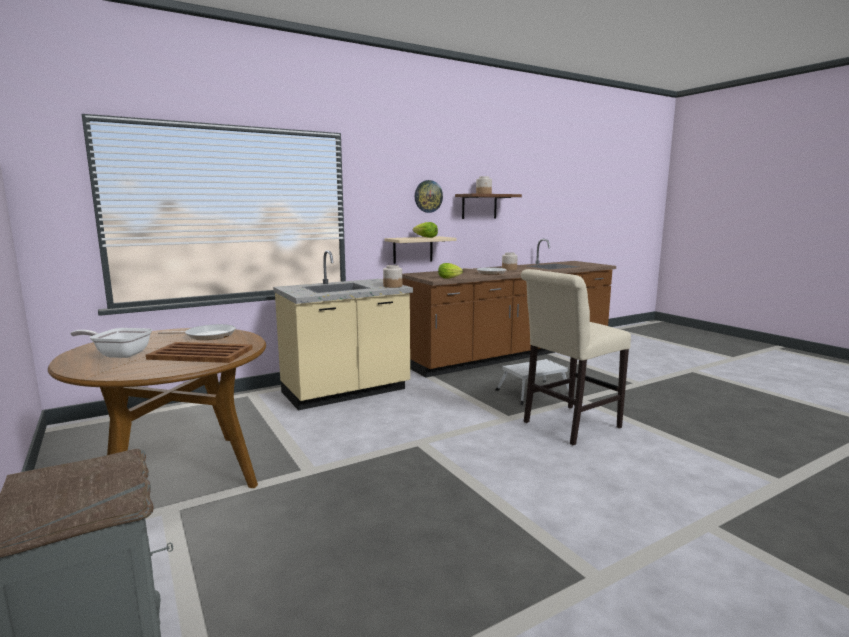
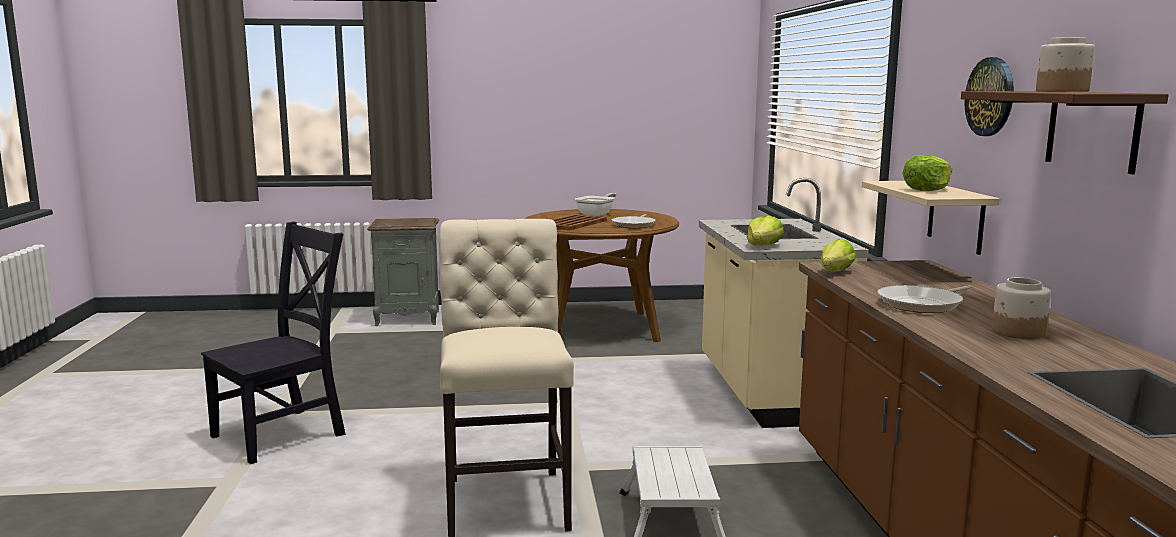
camera: 115 degrees right, 0 degrees up
jar [383,265,402,288] -> lettuce [746,215,784,245]
none -> black chair [201,222,346,464]

